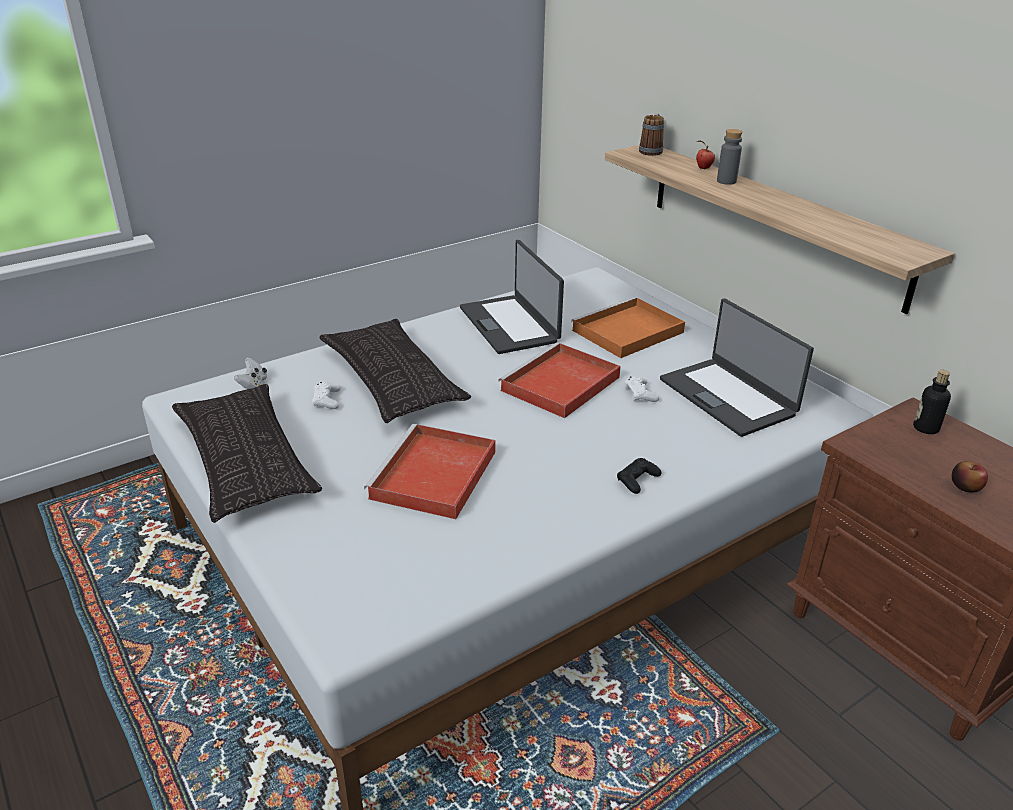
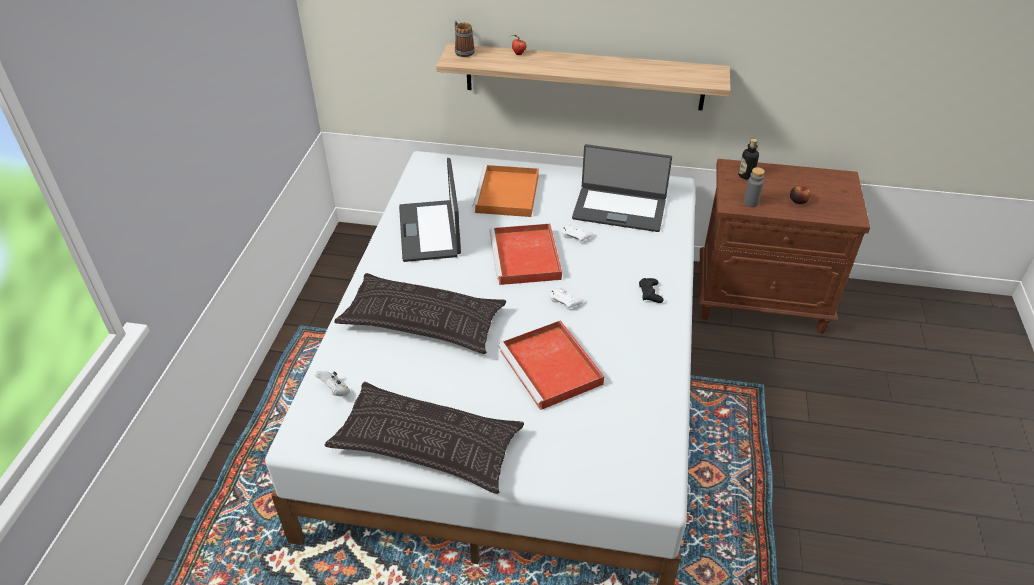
camera: 45 degrees left, 10 degrees up
white game controller [312,382,341,409] -> white game controller moved to [550,286,583,310]
laptop [460,240,564,354] -> laptop turned 60 degrees clockwise [399,158,461,262]
grey bottle [717,129,742,185] -> grey bottle moved to [743,167,765,207]

